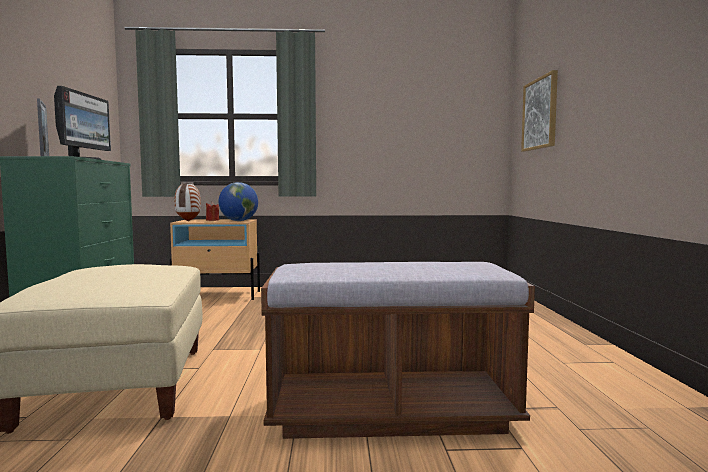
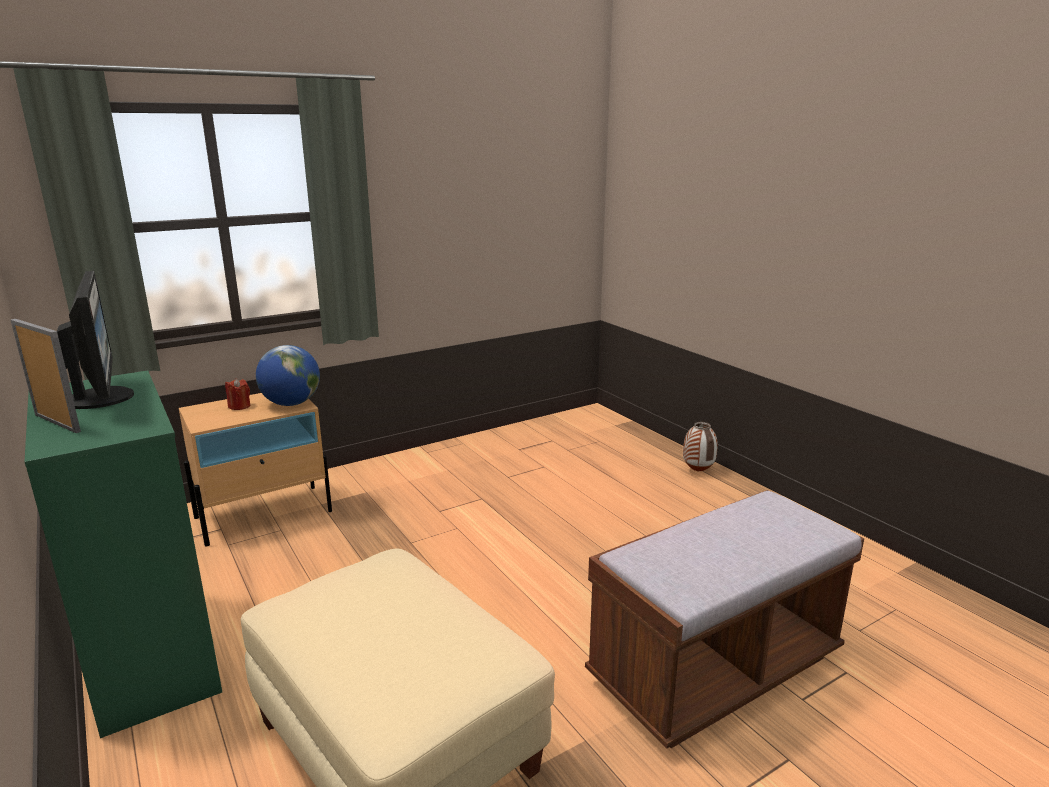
camera: 30 degrees left, 15 degrees up
vase [174,182,201,221] -> vase moved to [683,422,718,472]
picture [521,70,558,152] -> none

